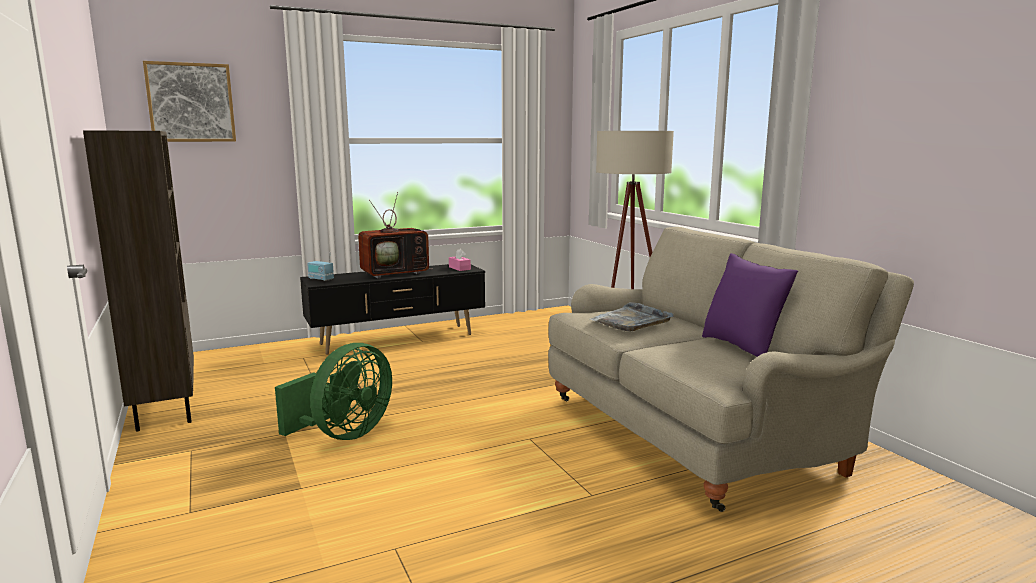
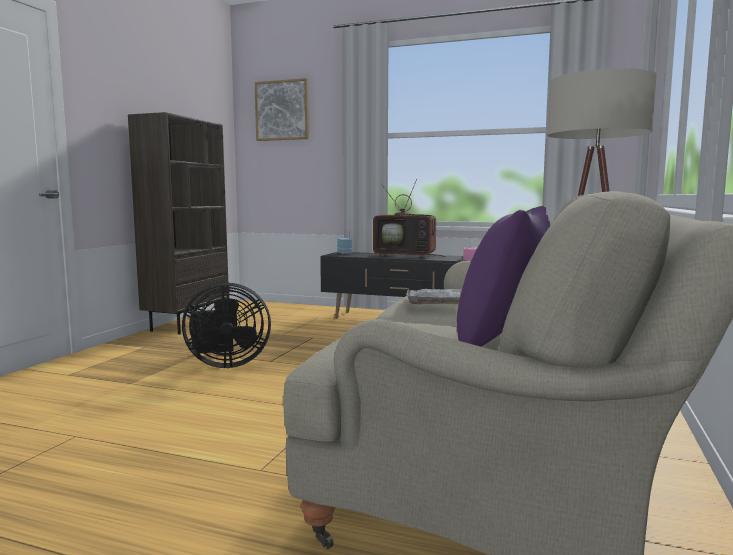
camera: 45 degrees right, 5 degrees down
green fan [275,343,392,440] -> black fan [182,283,271,368]

